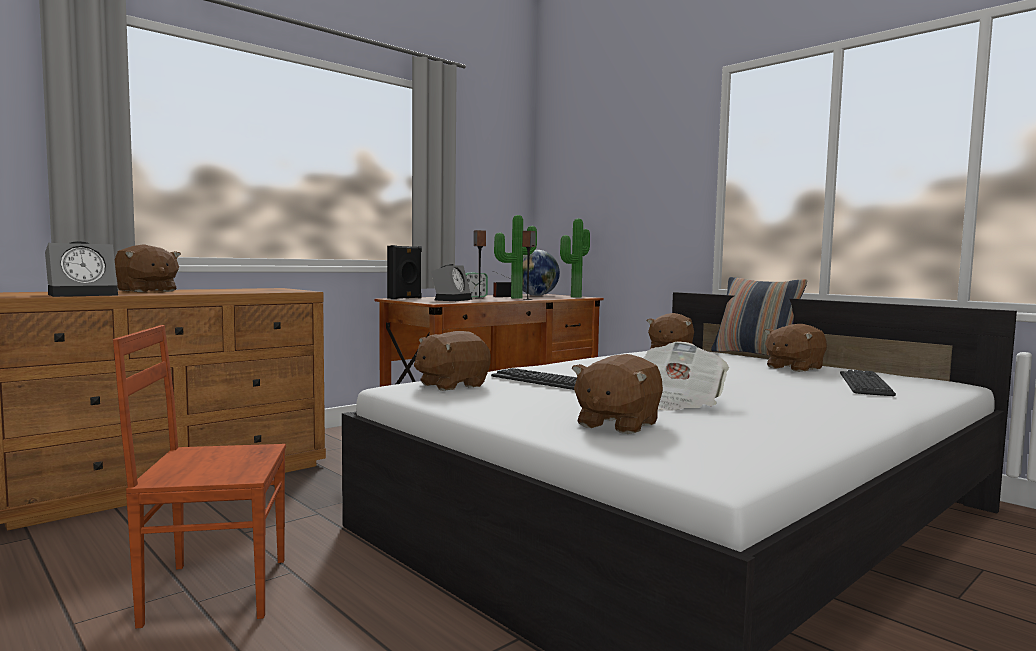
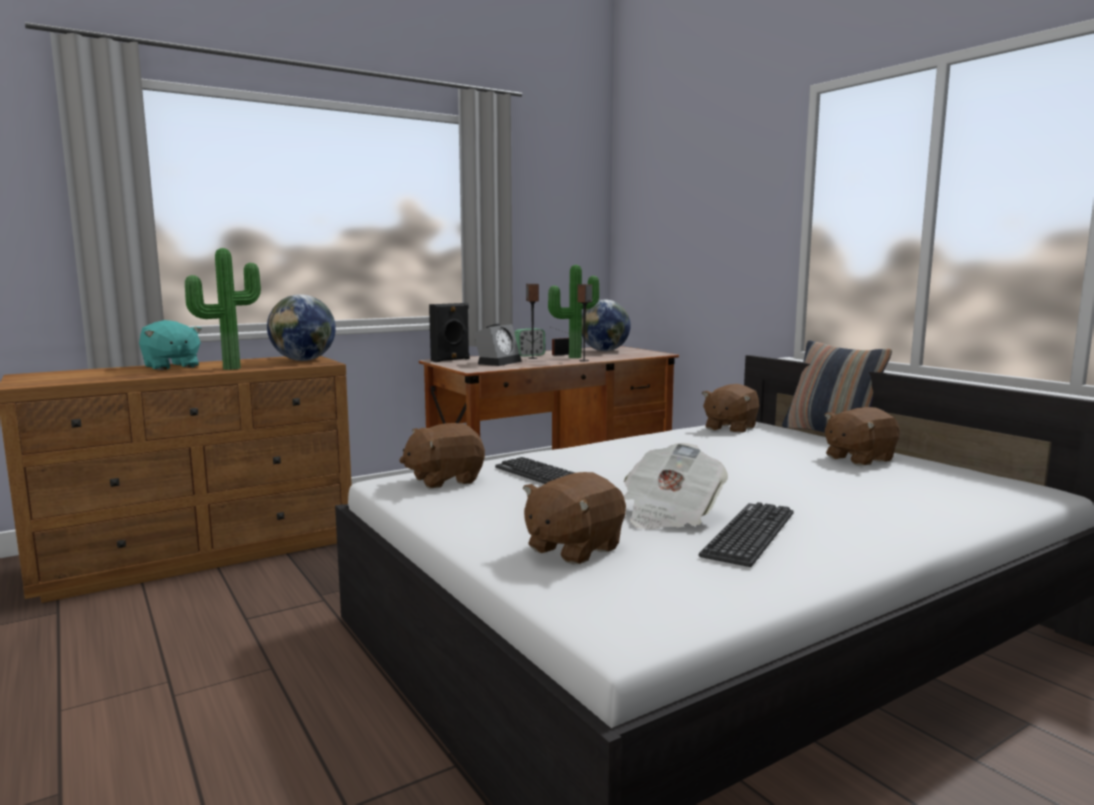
camera: 10 degrees right, 5 degrees up
alarm clock [45,241,118,297] -> none
brown chair [113,325,286,628] -> none
brown plush toy [115,244,181,292] -> turquoise plush toy [139,320,202,370]
potted plant [560,218,590,298] -> potted plant moved to [185,248,261,370]
keyboard [840,370,896,396] -> keyboard moved to [699,502,794,567]
none -> globe [267,294,336,361]

